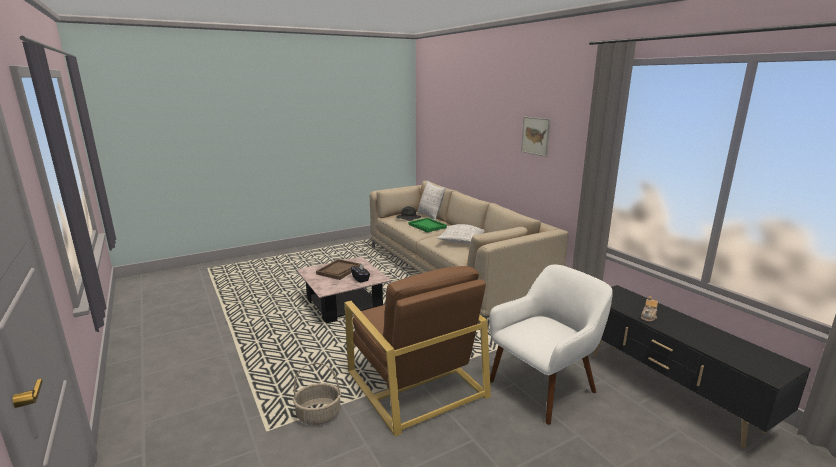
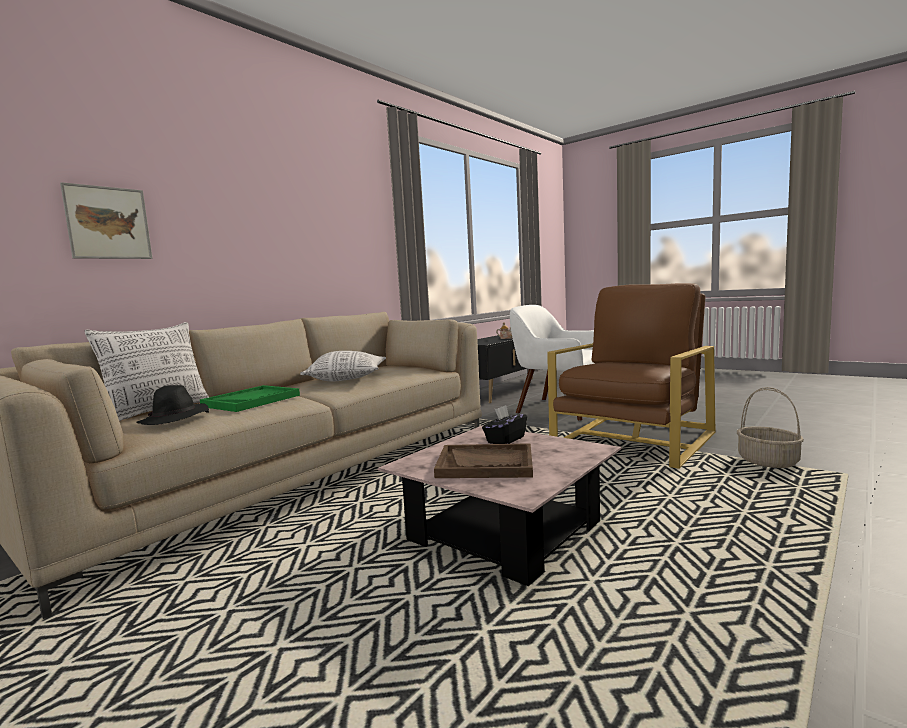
camera: 110 degrees left, 10 degrees down
picture [521,117,551,157] -> picture moved to [60,182,153,259]

